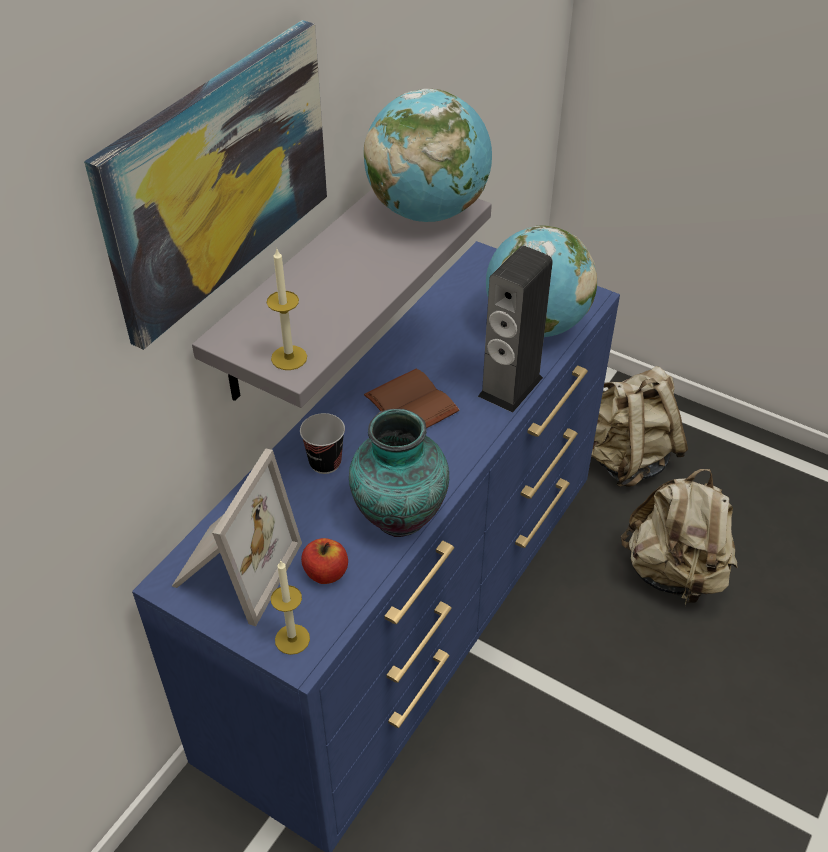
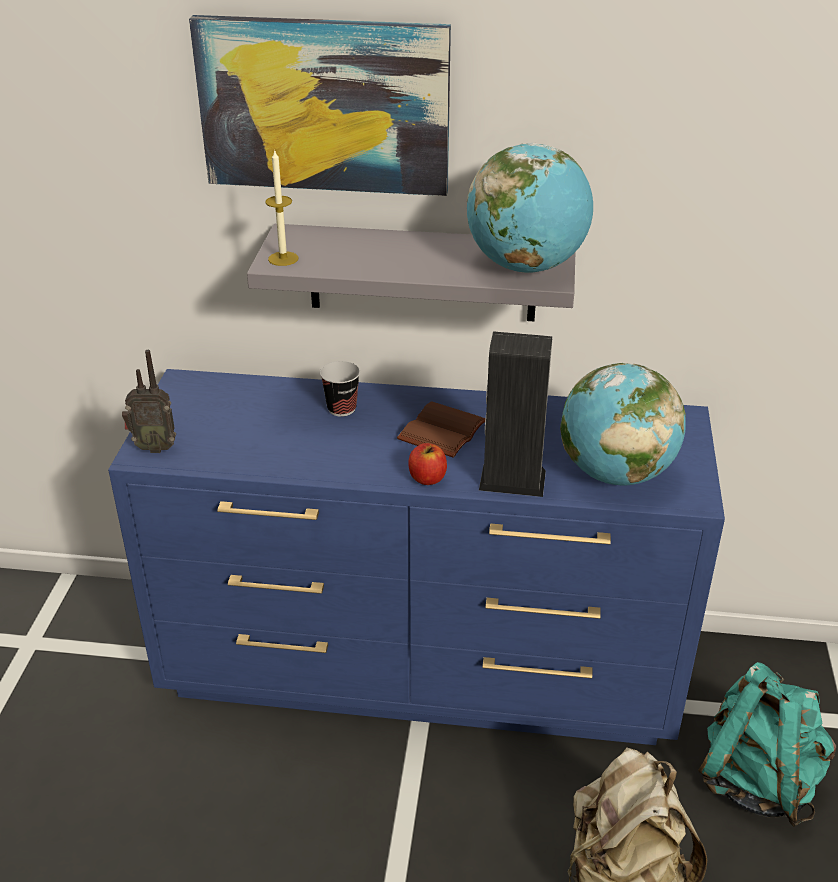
camera: 65 degrees right, 10 degrees down
picture frame [172,448,302,626] -> none
candle [271,560,310,655] -> radio [122,350,176,453]
apple [301,538,348,584] -> apple moved to [408,443,447,485]
vase [349,409,449,537] -> none
beige backpack [591,366,688,487] -> turquoise backpack [698,662,836,827]

